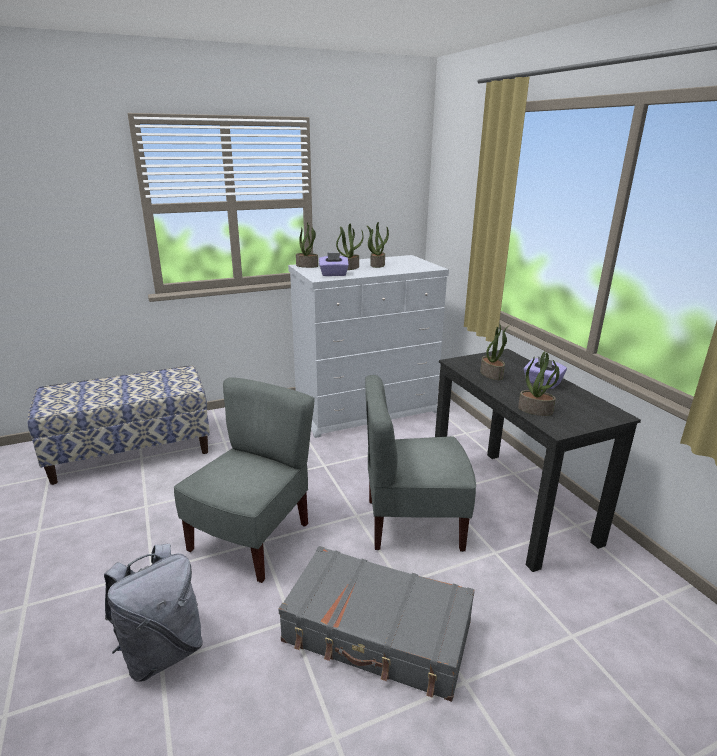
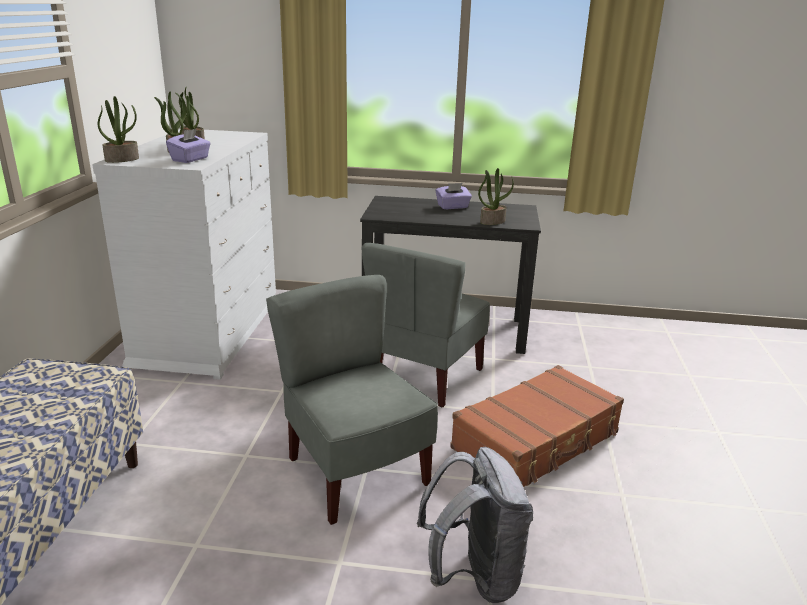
camera: 60 degrees left, 0 degrees up
grey suitcase [278,546,475,702] -> brown suitcase [450,365,624,487]
potted plant [480,323,510,380] -> none

